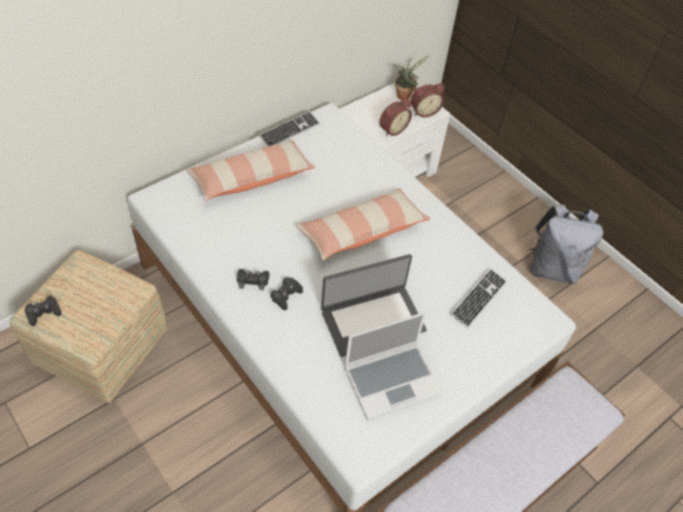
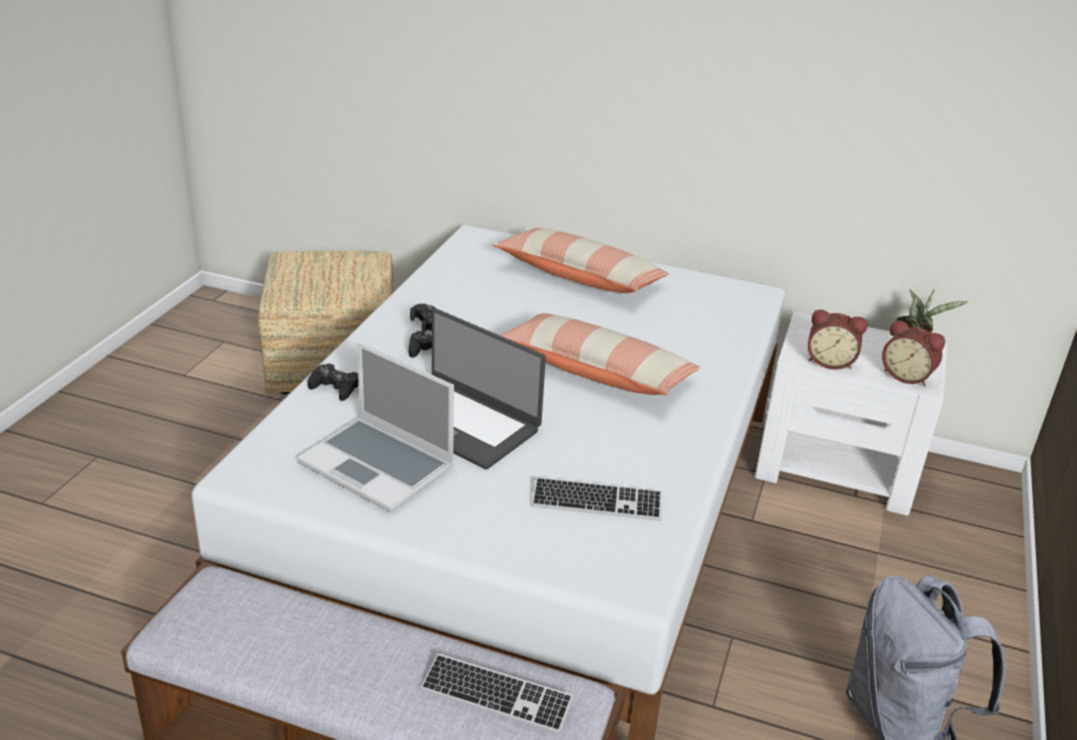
camera: 60 degrees right, 20 degrees down
black game controller [24,296,61,326] -> black game controller moved to [308,364,359,401]
keyboard [259,111,320,146] -> keyboard moved to [420,653,574,734]

